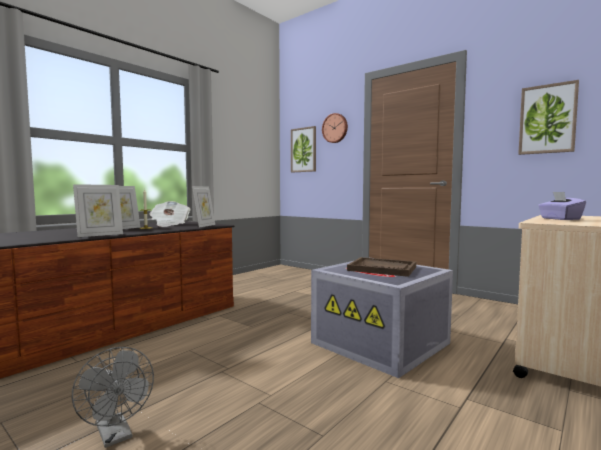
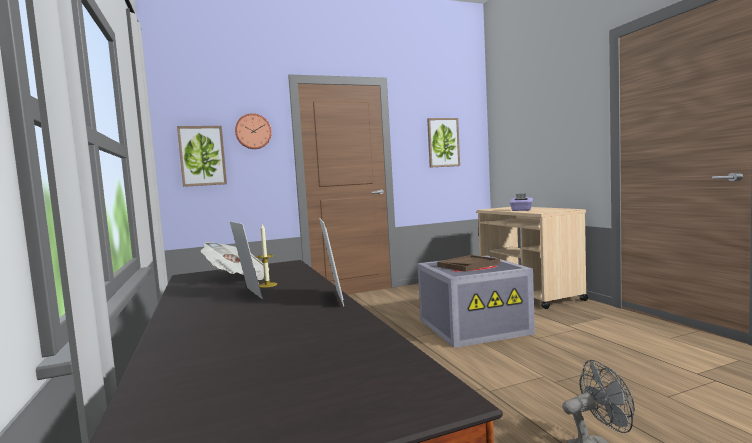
camera: 60 degrees left, 0 degrees up
picture frame [192,186,215,228] -> none

